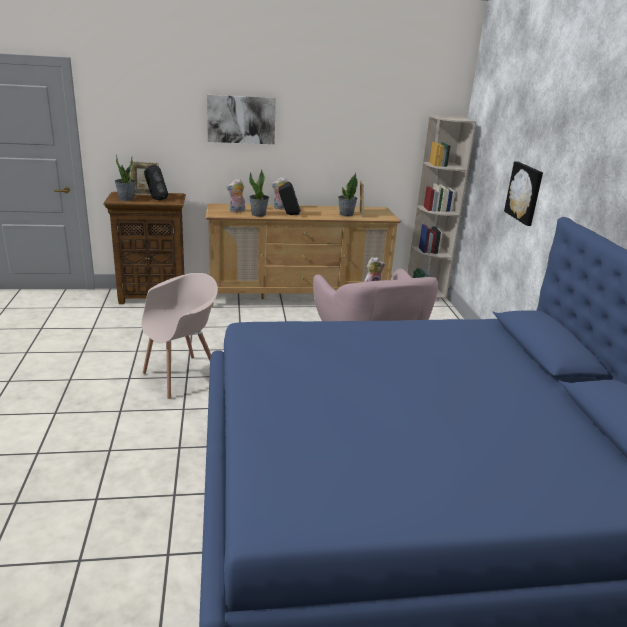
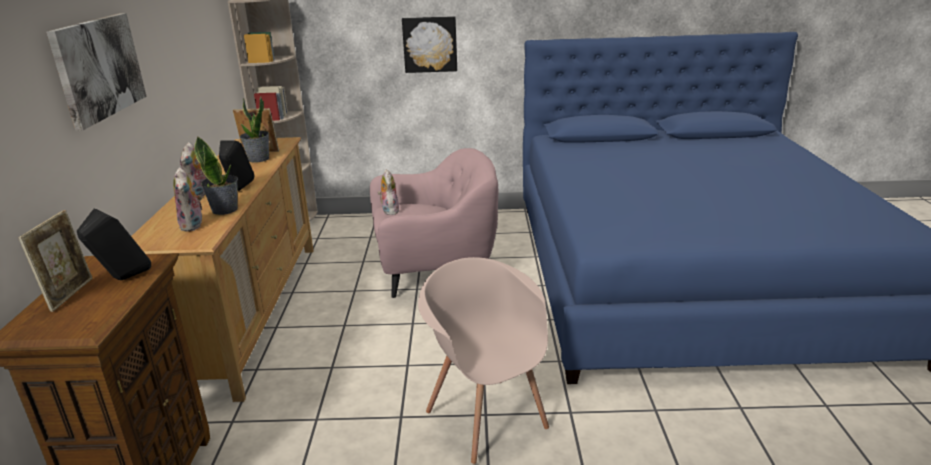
camera: 80 degrees left, 0 degrees up
potted plant [115,155,136,201] -> none

